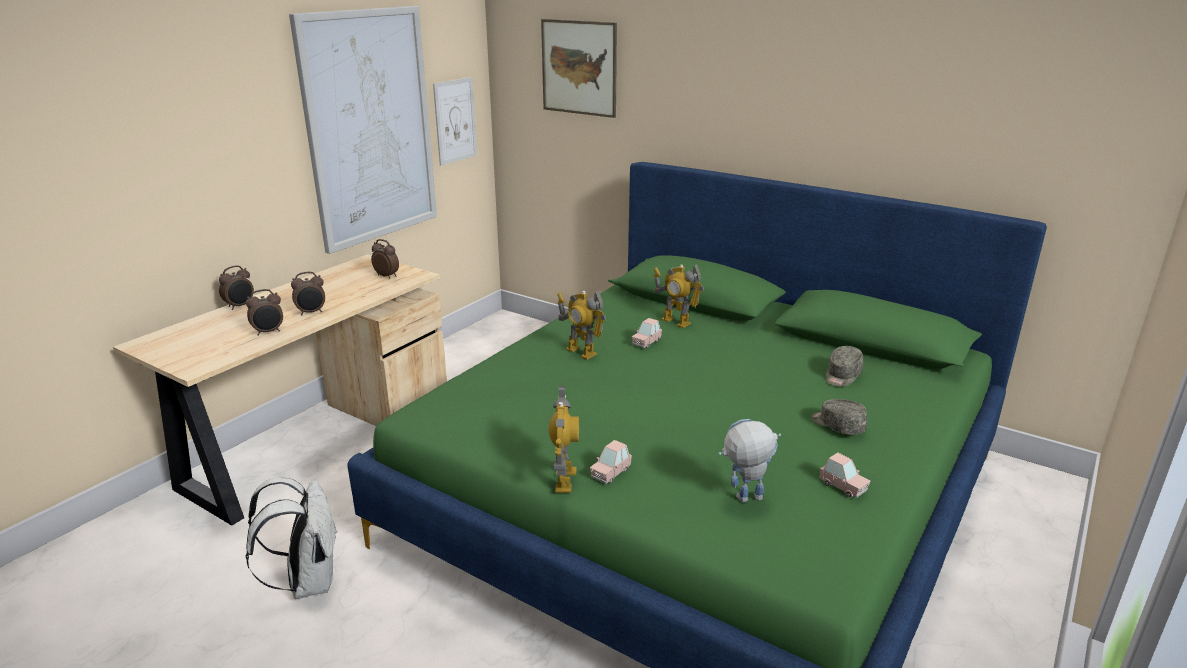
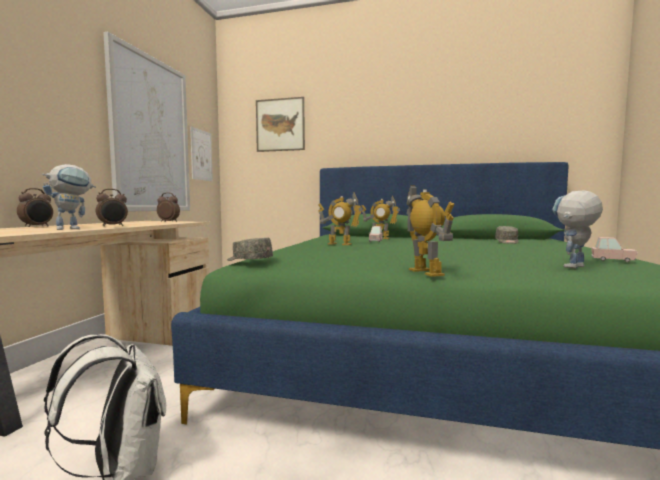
camera: 20 degrees left, 20 degrees down
alarm clock [246,289,283,336] -> toy robot [42,164,96,230]
pink toy car [590,440,632,484] -> none
grey cap [811,399,867,435] -> grey cap moved to [227,238,273,261]

